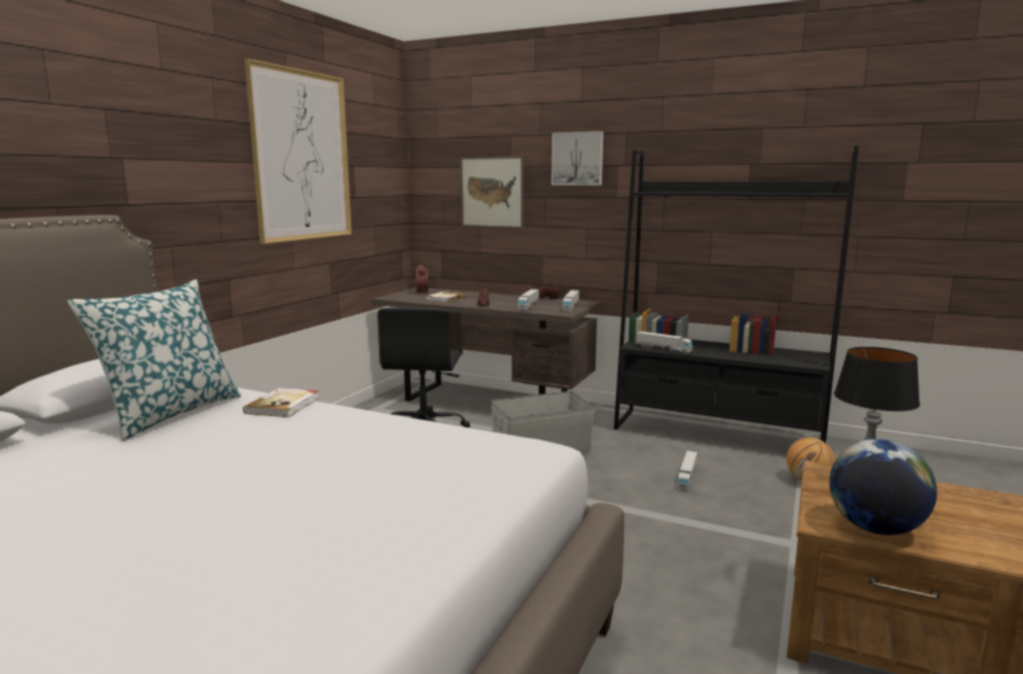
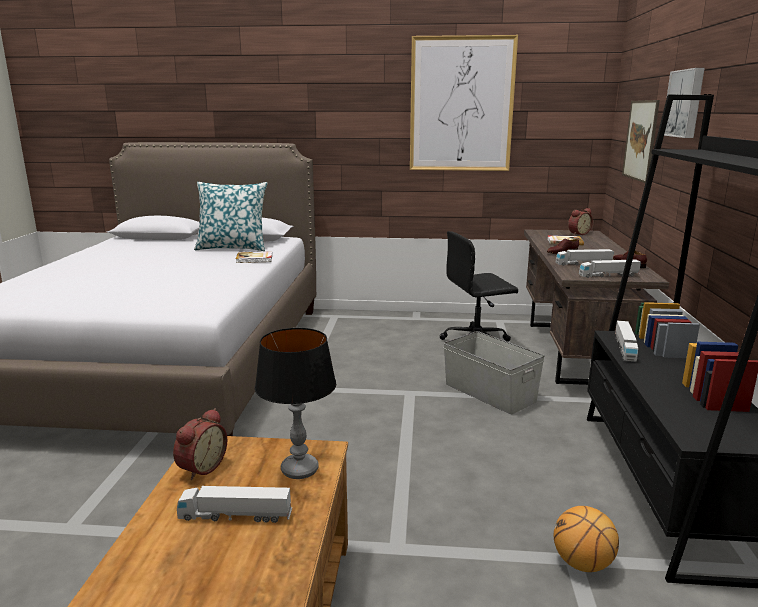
camera: 70 degrees right, 5 degrees up
toy truck [677,451,697,491] -> toy truck moved to [177,486,292,523]
globe [829,439,937,535] -> alarm clock [173,408,227,480]

